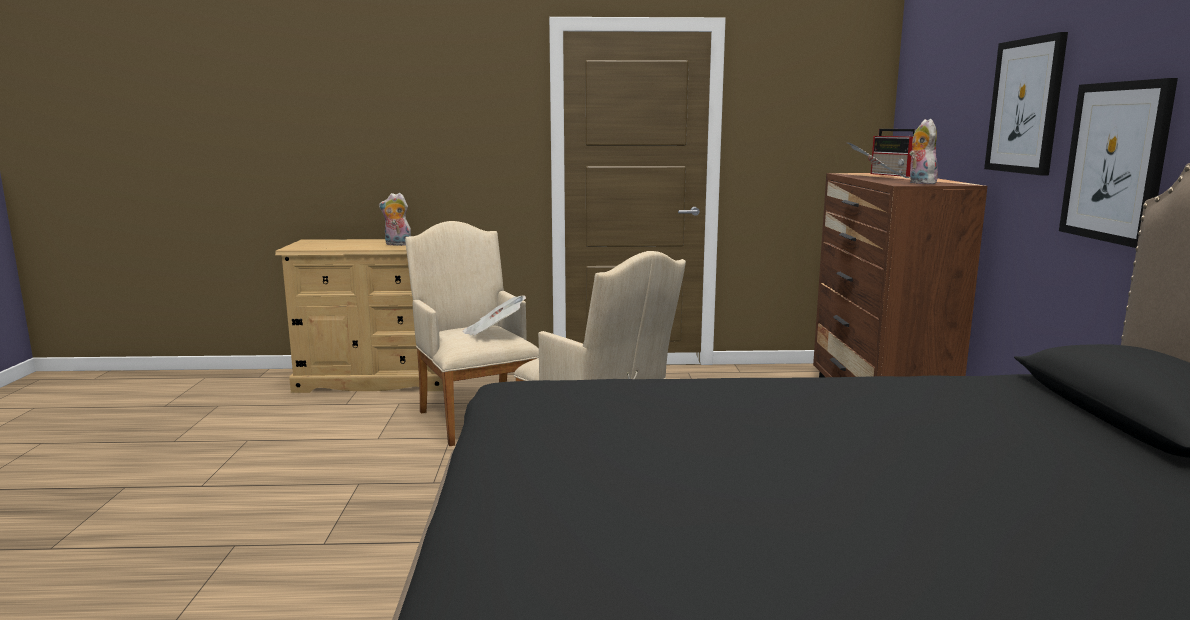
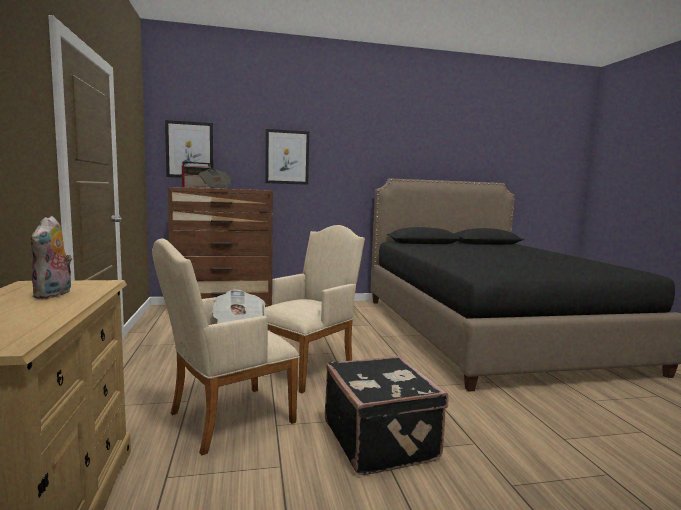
camera: 100 degrees left, 5 degrees down
plush toy [909,119,938,184] -> none
picture [1059,78,1178,248] -> picture moved to [165,120,213,178]
none -> black suitcase [325,356,449,475]

